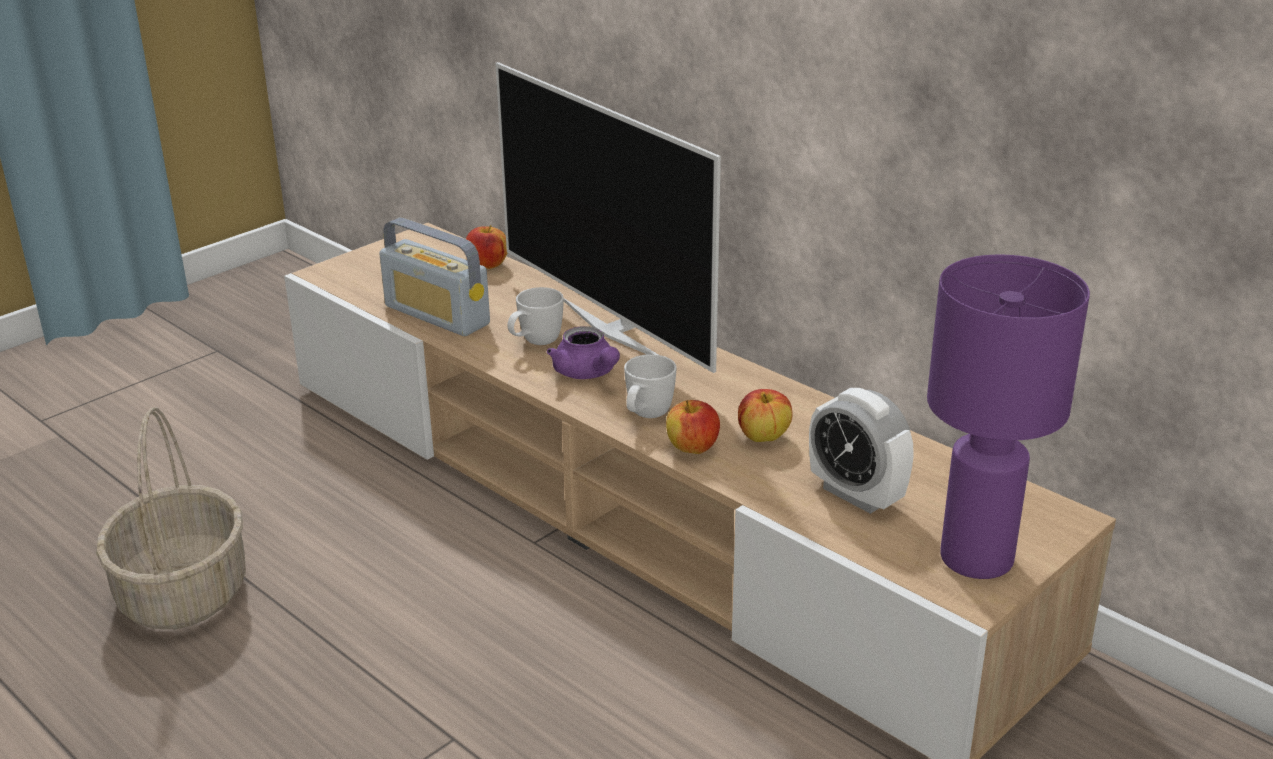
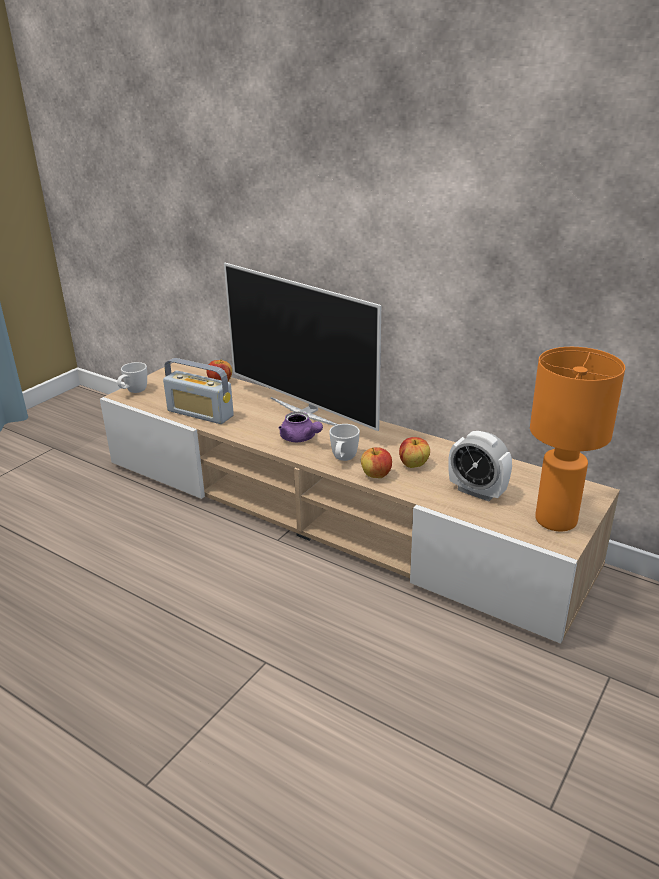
camera: 10 degrees left, 0 degrees up
basket [96,407,246,629] -> none
white mug [507,287,564,345] -> white mug moved to [117,362,147,393]
purple table lamp [927,254,1090,579] -> orange table lamp [530,347,625,531]

